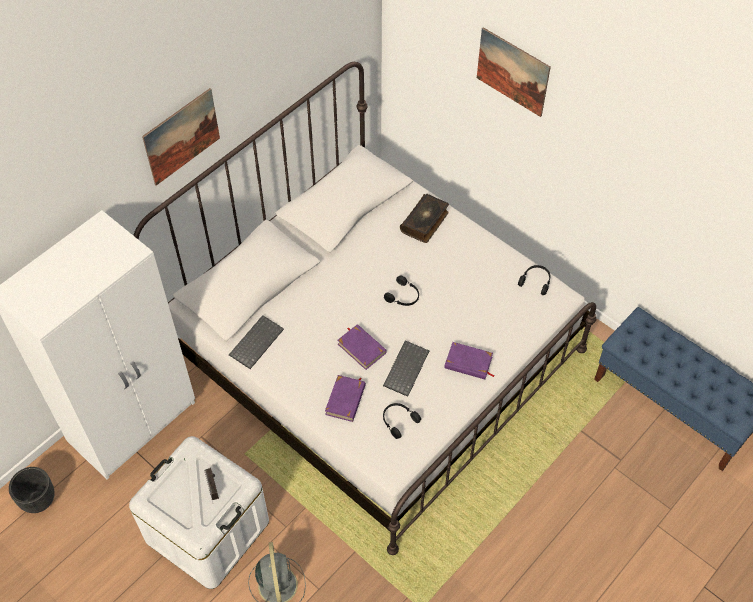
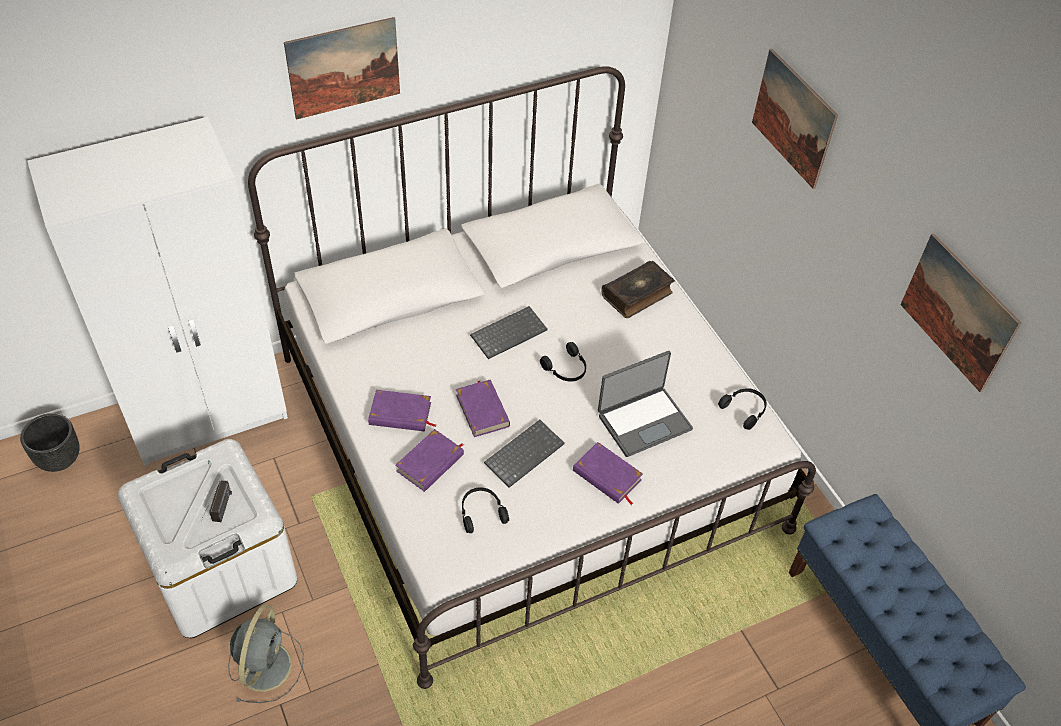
camera: 20 degrees right, 5 degrees down
keyboard [229,315,284,369] -> keyboard moved to [470,306,548,359]
none -> purple book [368,390,436,431]
none -> laptop [598,351,693,457]
none -> picture [900,233,1021,392]

